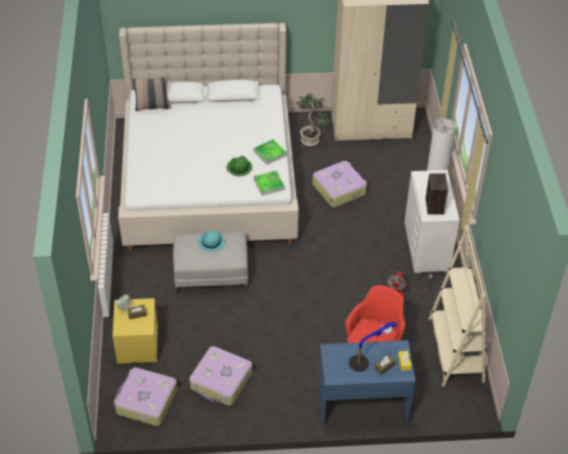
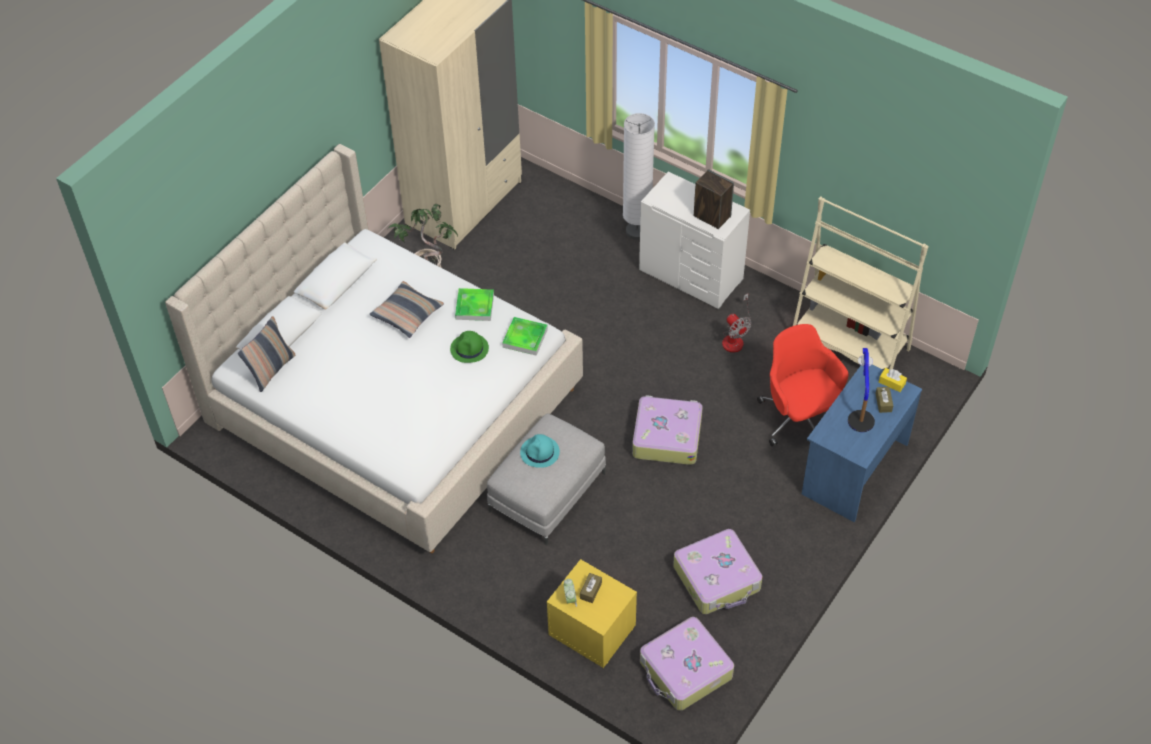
camera: 50 degrees left, 5 degrees up
suitcase [313,161,367,207] -> suitcase moved to [632,395,703,465]
none -> pillow [370,281,444,338]

